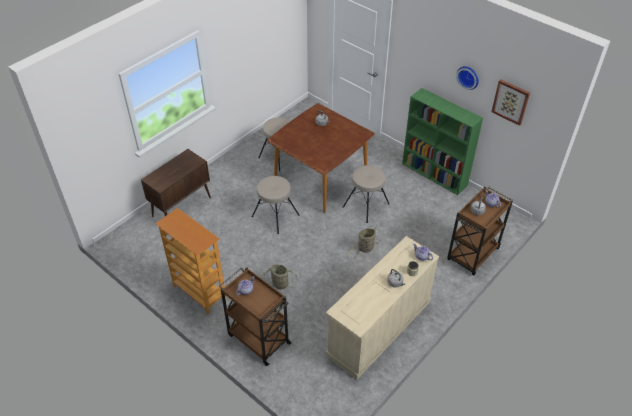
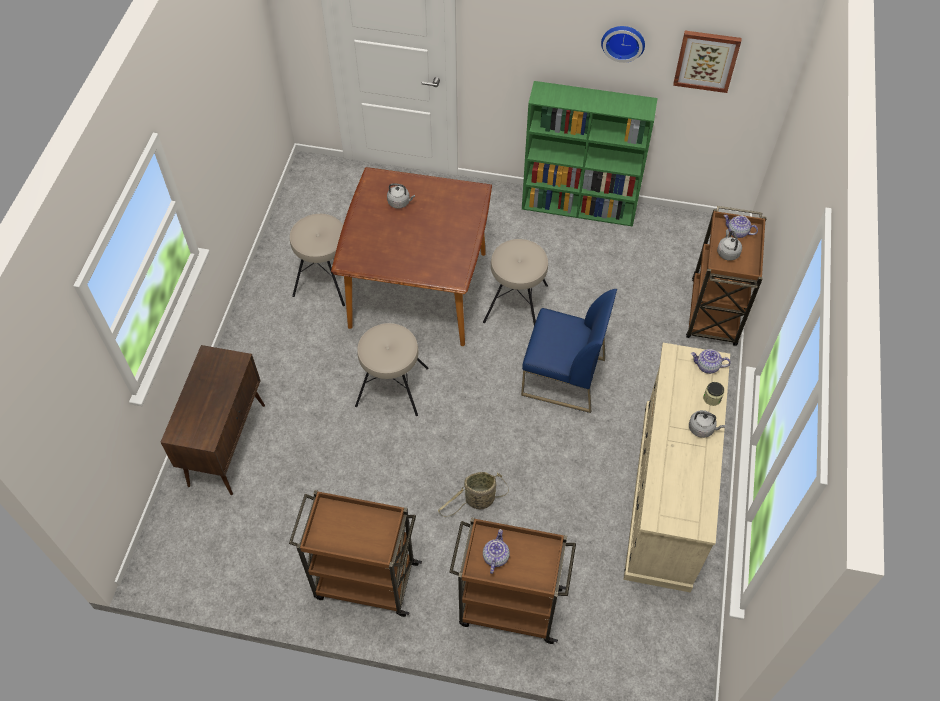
camera: 30 degrees left, 10 degrees up
bookcase [155,208,226,314] -> brown cart [289,490,422,617]
basket [347,228,379,259] -> blue chair [521,289,617,413]

